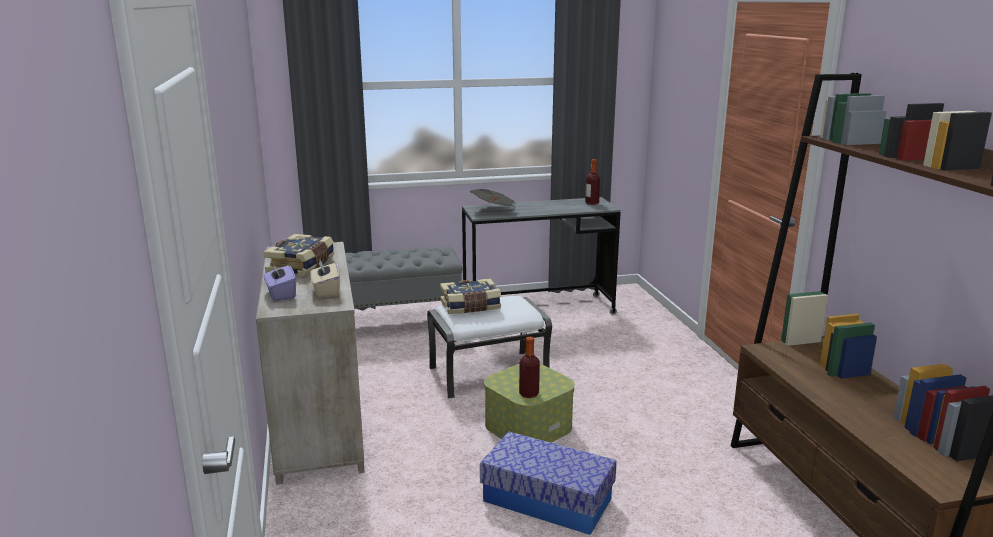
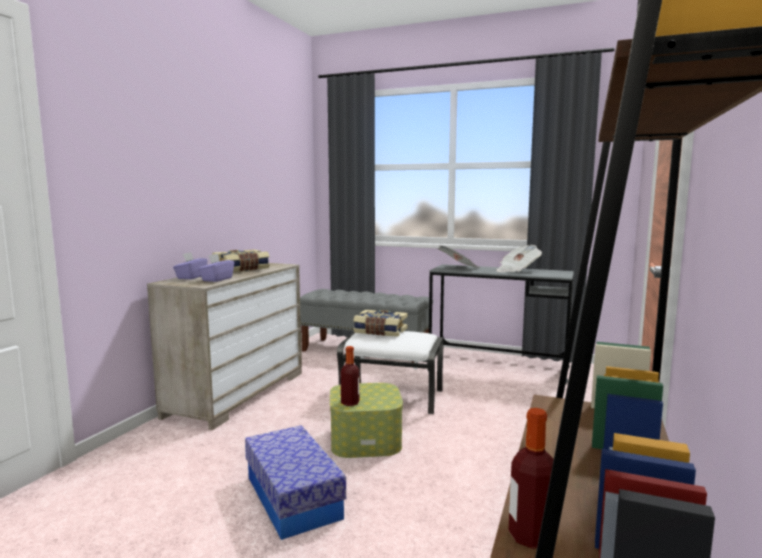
camera: 35 degrees right, 10 degrees down
beige tissue box [310,258,340,298] -> purple tissue box [198,254,234,282]
bottle [585,159,600,205] -> bottle moved to [508,408,554,549]
none -> newspaper [497,245,542,272]

